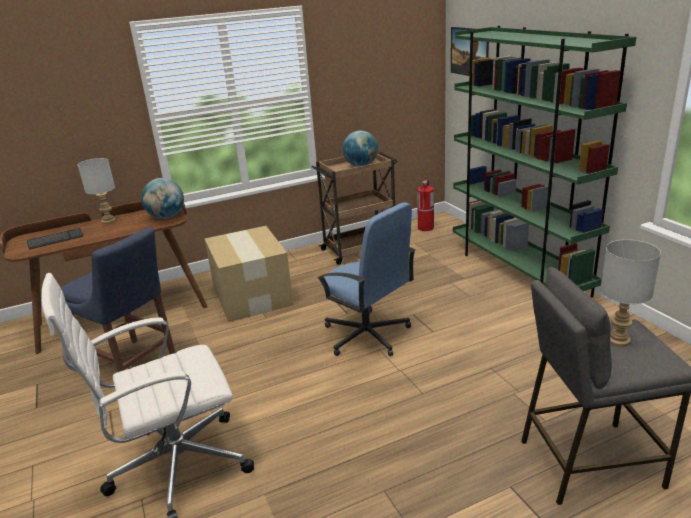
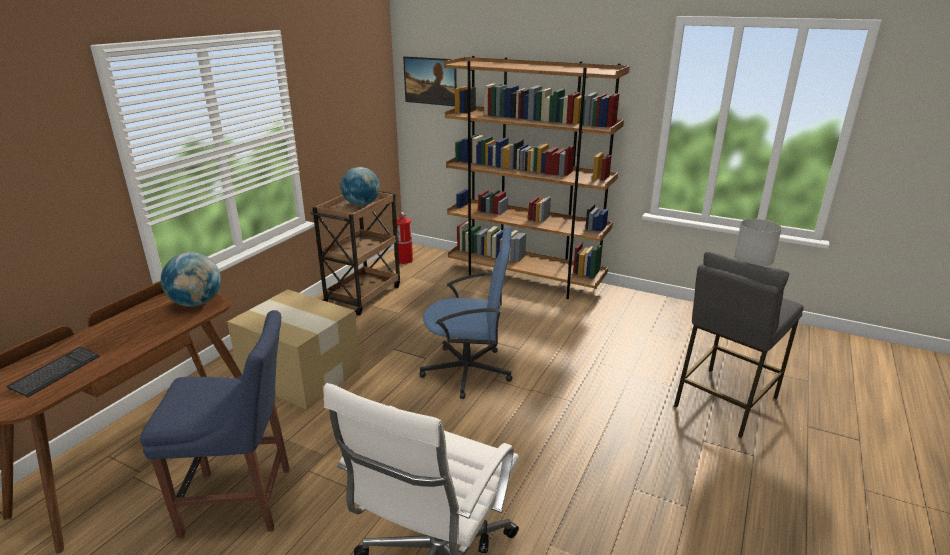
camera: 40 degrees left, 0 degrees up
grey table lamp [77,158,116,224] -> none
green bookcase [453,26,636,298] -> brown bookcase [444,56,630,299]

